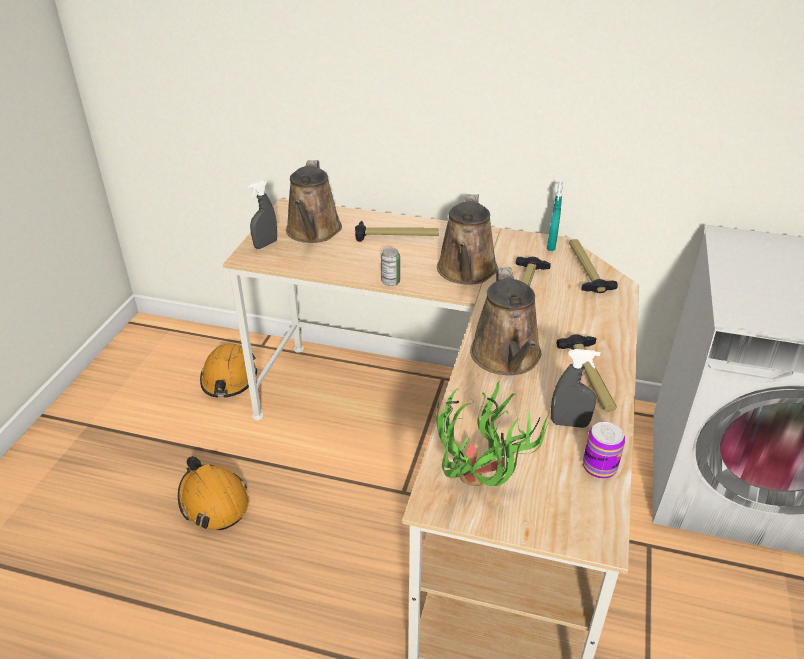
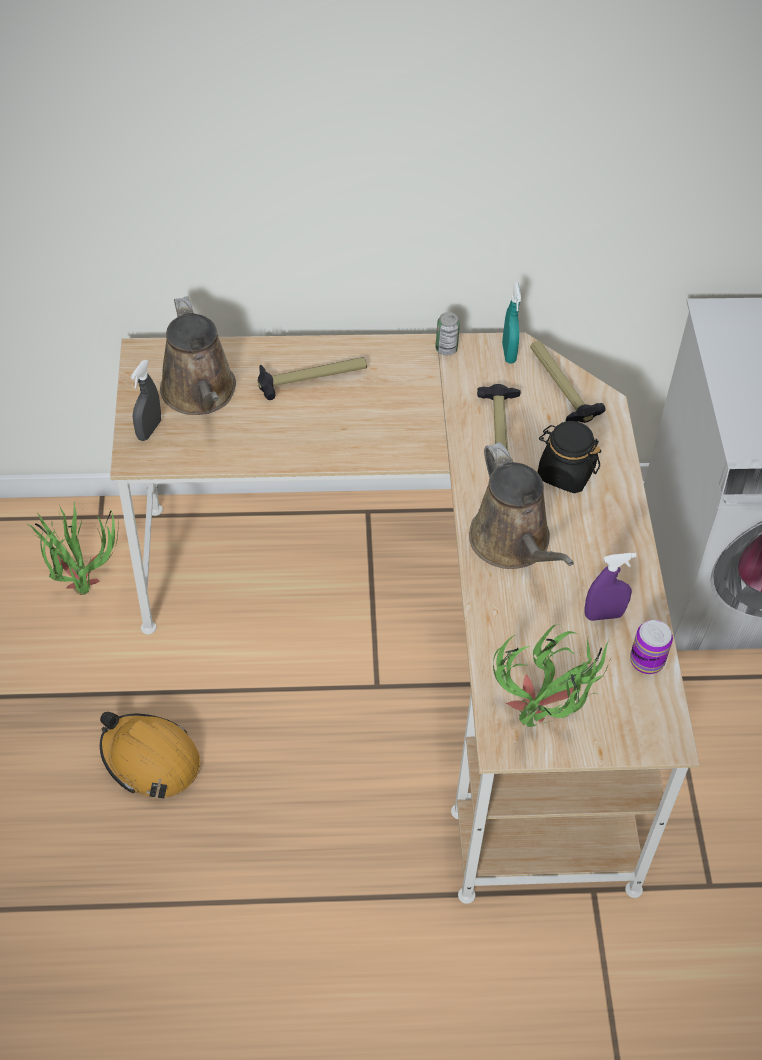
camera: 20 degrees left, 15 degrees up
orange hard hat [200,343,257,398] -> potted plant [27,501,119,595]
can [381,248,400,286] -> can moved to [435,312,460,355]
brown watering can [437,194,498,285] -> none
grey spray bottle [551,349,600,428] -> purple spray bottle [585,553,637,621]
hammer [557,334,616,411] -> none
none -> black jar [537,421,601,493]

